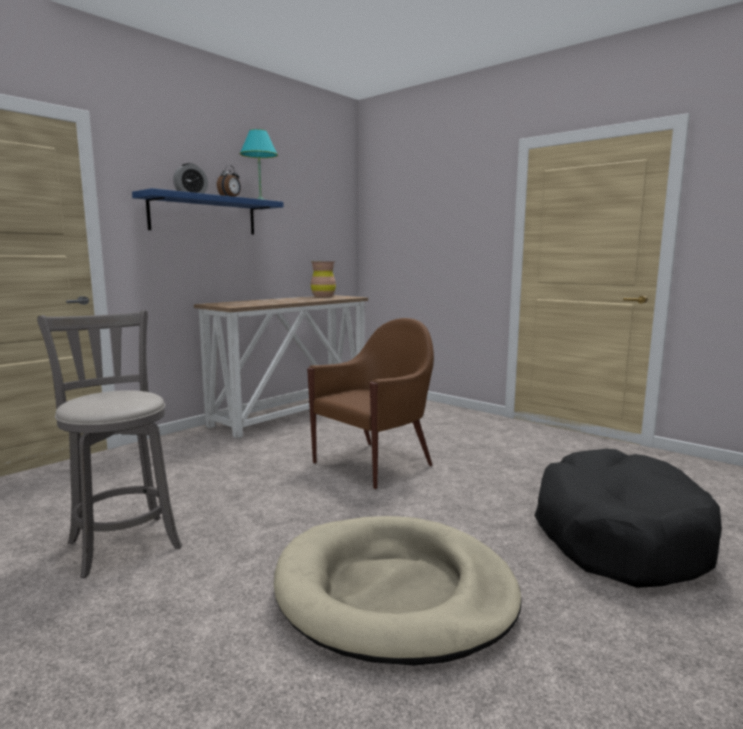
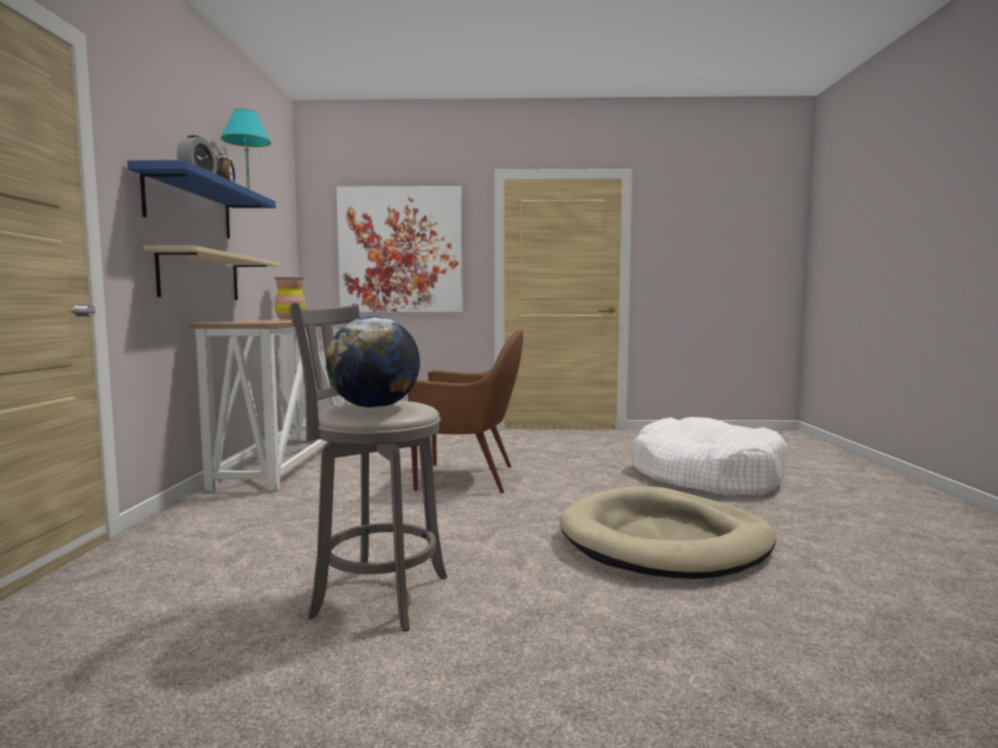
camera: 40 degrees left, 5 degrees down
brown armchair [307,318,434,489] -> brown armchair turned 90 degrees clockwise [408,329,523,493]
black dog bed [534,449,722,588] -> white dog bed [631,417,787,497]
none -> beige shelf [143,246,280,300]
none -> globe [326,316,420,408]
none -> picture [336,186,462,312]

